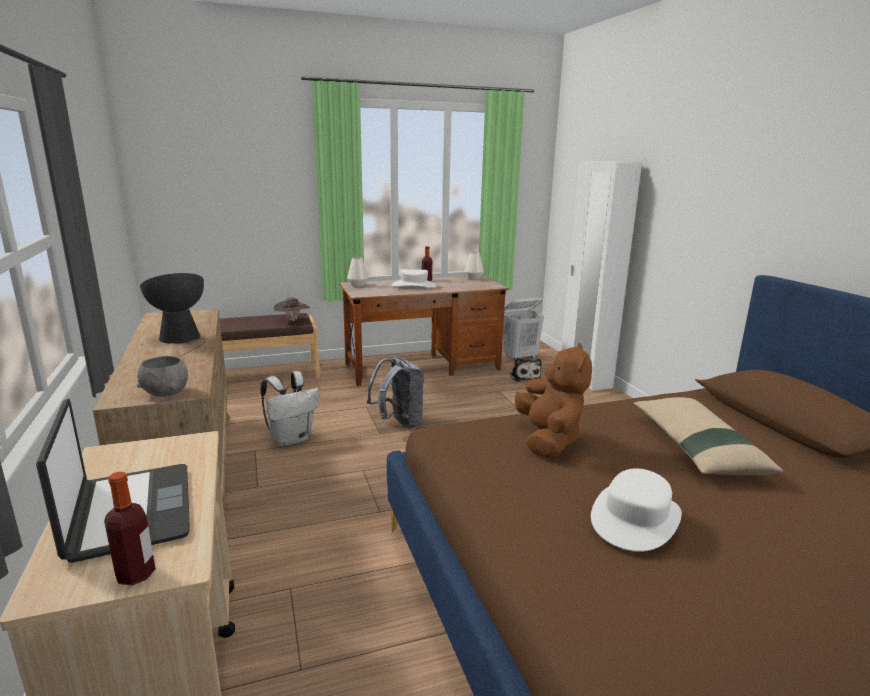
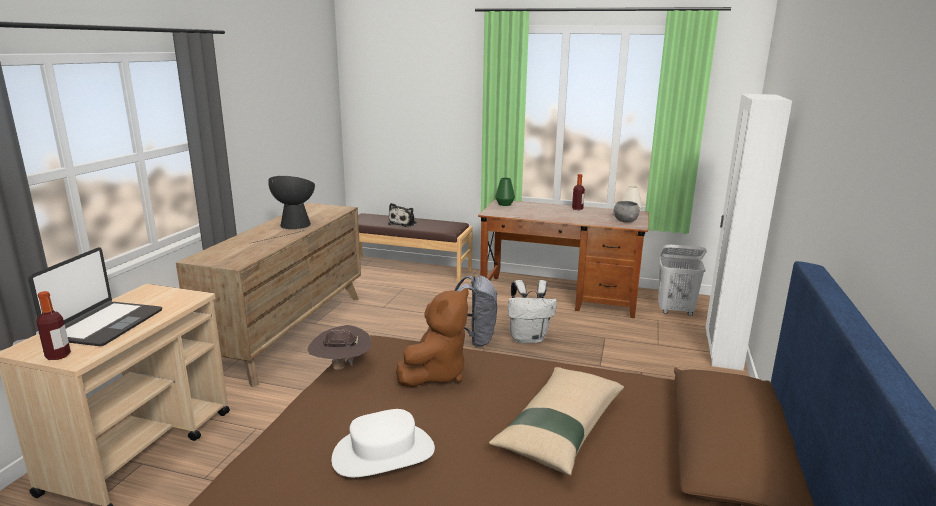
camera: 35 degrees right, 0 degrees up
grey bowl [137,356,188,397] -> grey bowl moved to [613,201,640,223]
white backpack [261,371,319,446] -> white backpack moved to [508,280,557,343]
brown hat [274,297,310,321] -> brown hat moved to [307,325,372,370]
white vase [347,257,368,287] -> green vase [495,178,515,206]
white hat [392,269,436,288] -> none
plush toy [510,358,542,382] -> plush toy moved to [388,203,417,227]

